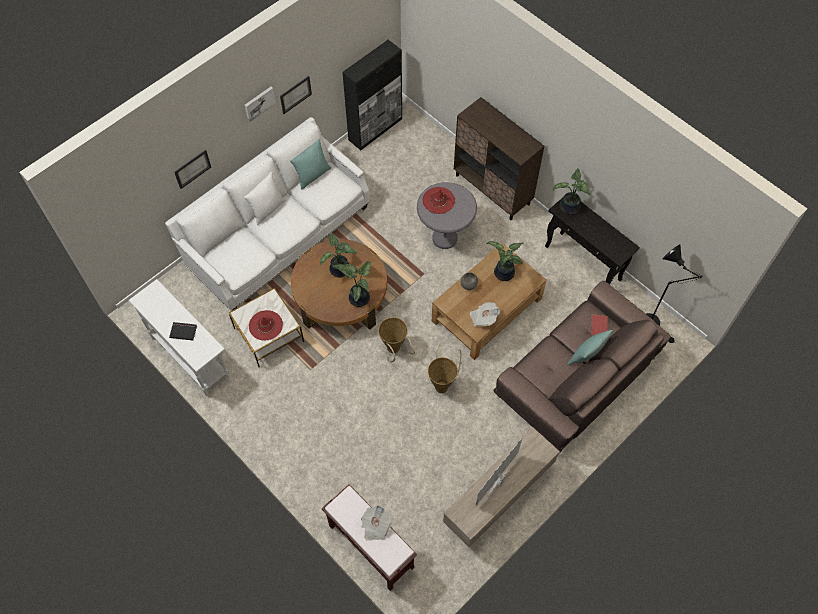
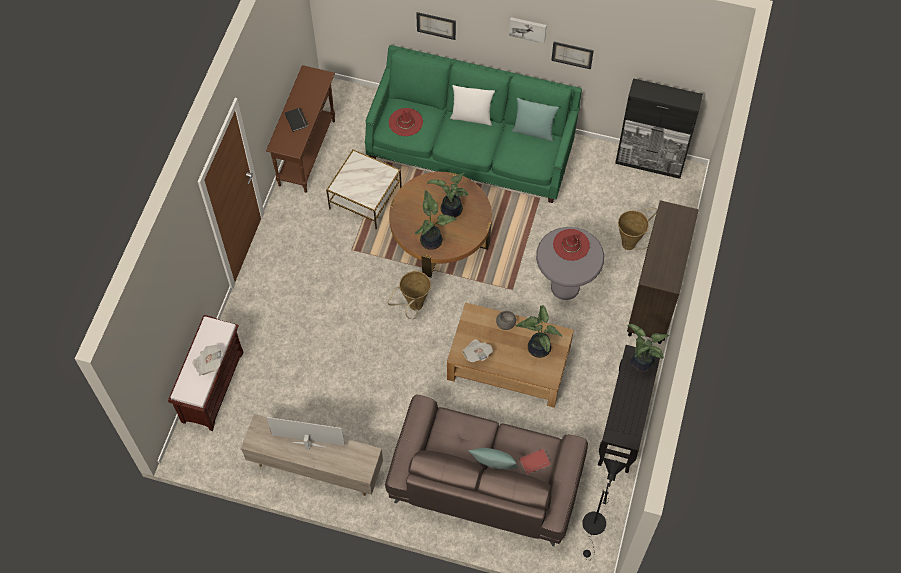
camera: 60 degrees right, 0 degrees up
white console table [129,279,230,396] -> brown console table [266,65,335,193]
white sofa [165,117,370,310] -> green sofa [365,45,582,203]
red hat [249,310,283,340] -> red hat moved to [389,108,423,136]
basket [428,344,461,393] -> basket moved to [618,208,657,250]

